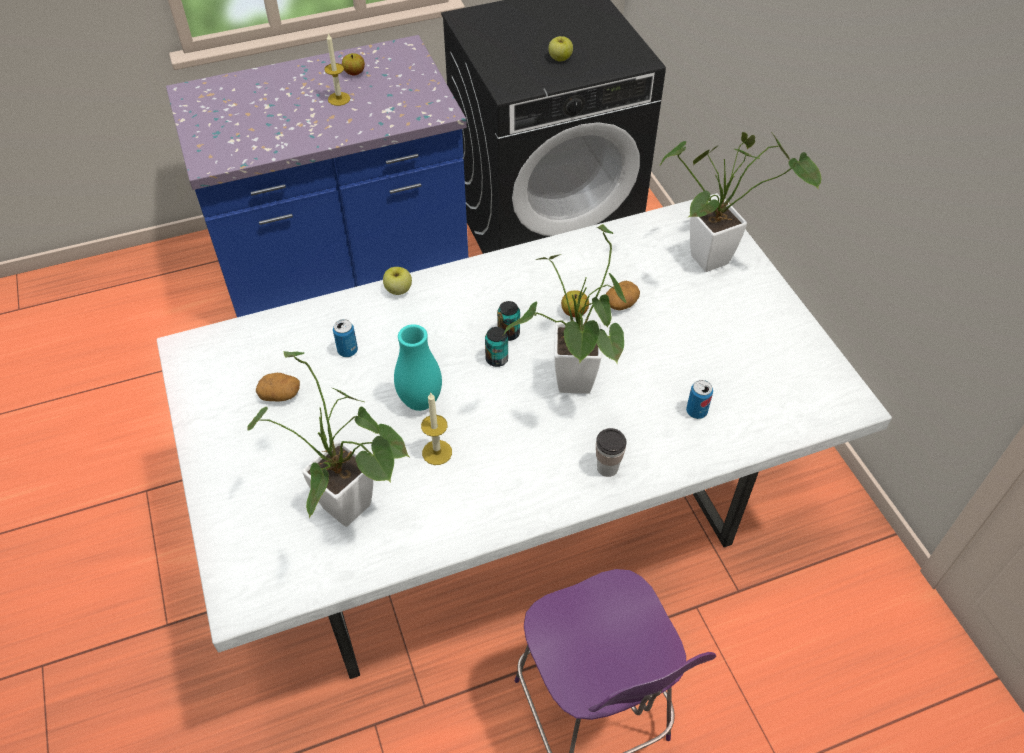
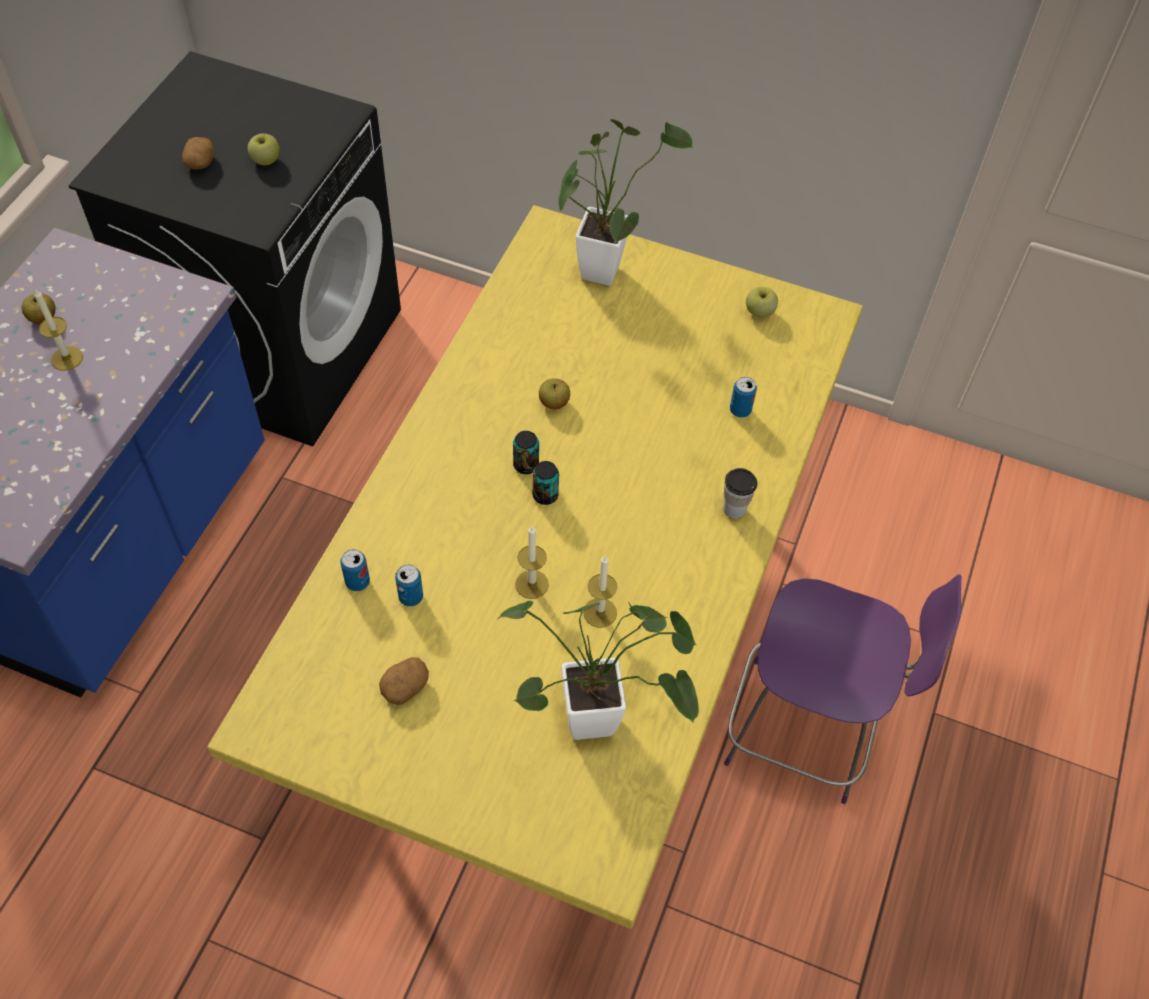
camera: 50 degrees left, 5 degrees up
white dining table [157,193,892,679] -> yellow dining table [207,205,863,929]
apple [383,267,412,295] -> apple moved to [746,287,778,318]
turquoise vase [394,324,442,411] -> candle [515,526,549,599]
potted plant [503,224,627,394] -> none
potato [606,281,640,310] -> potato moved to [182,137,215,169]
none -> can [340,549,370,591]

